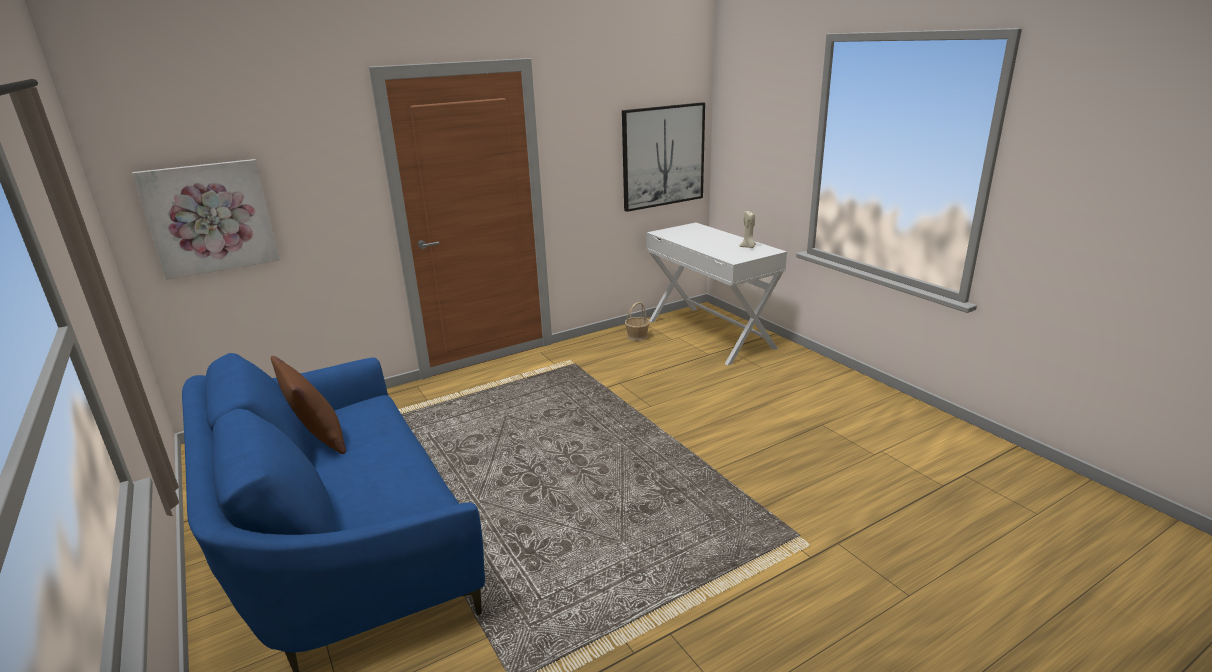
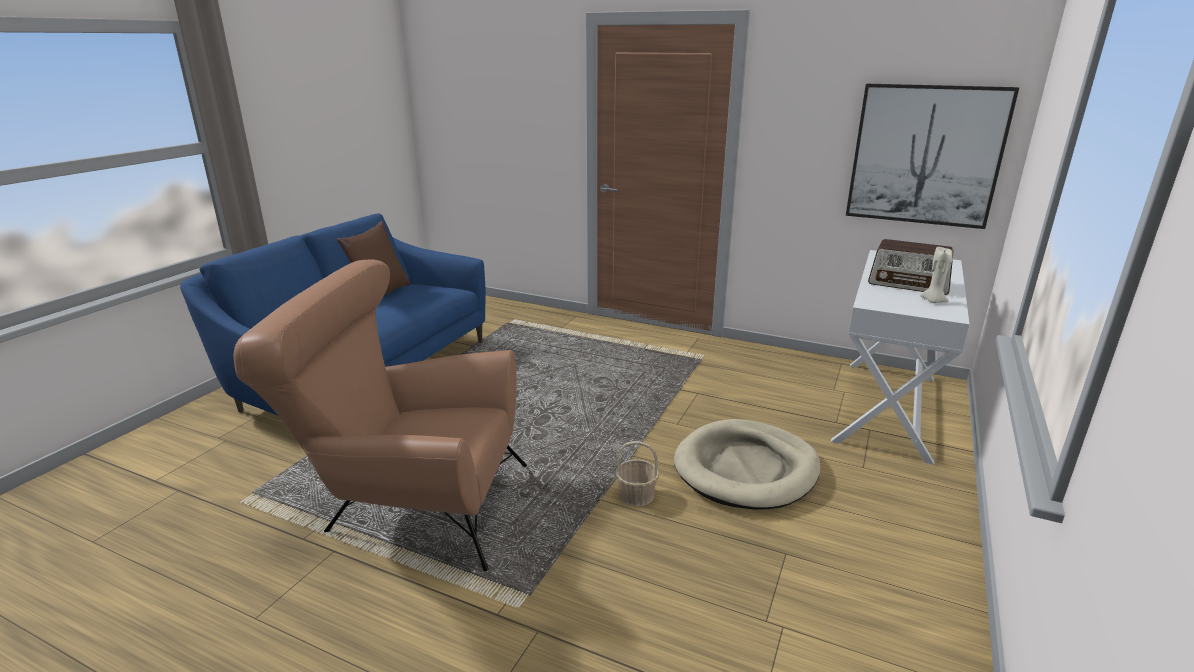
camera: 55 degrees right, 0 degrees up
picture [132,159,280,280] -> none
basket [625,302,650,341] -> basket moved to [616,441,659,506]
none -> brown armchair [234,259,527,571]
none -> beige dog bed [674,419,820,510]
none -> radio [868,239,953,295]

